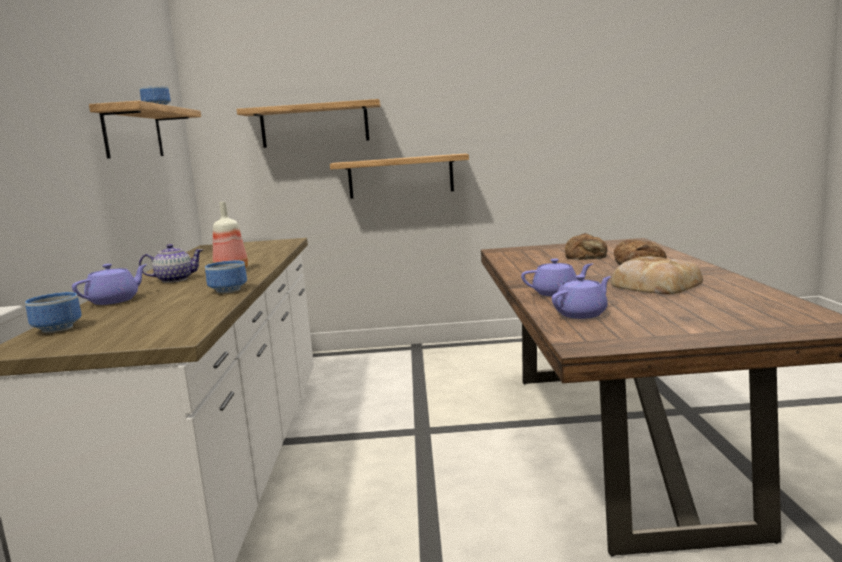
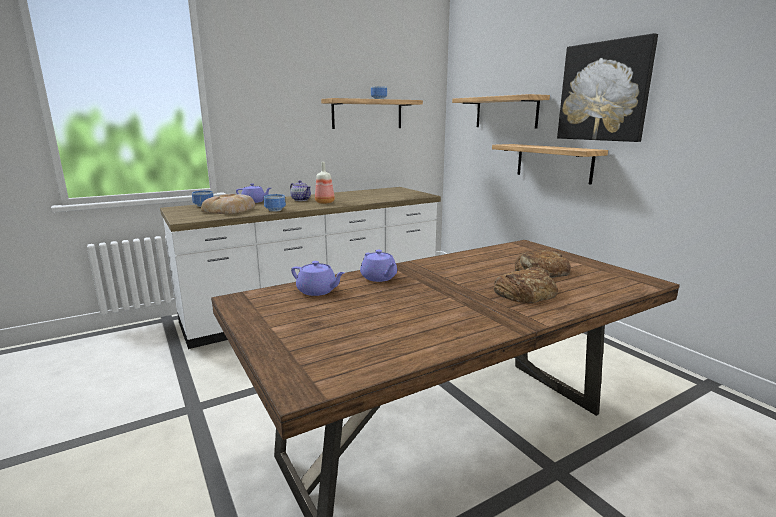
camera: 60 degrees right, 5 degrees up
bread [611,257,703,294] -> bread moved to [201,194,255,214]
none -> picture [557,33,658,142]

